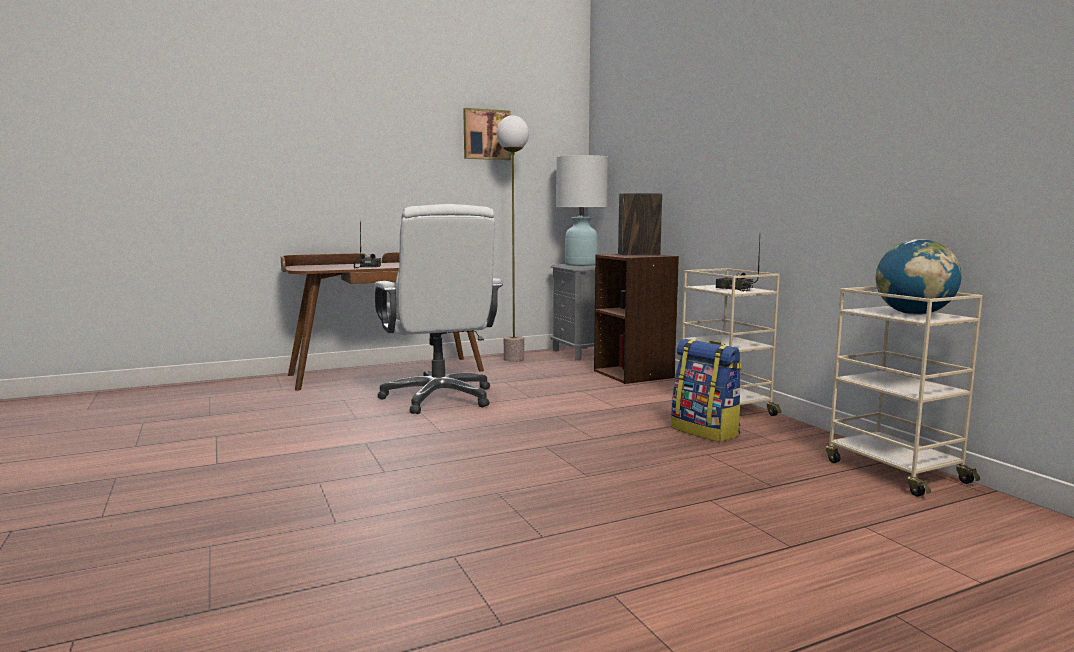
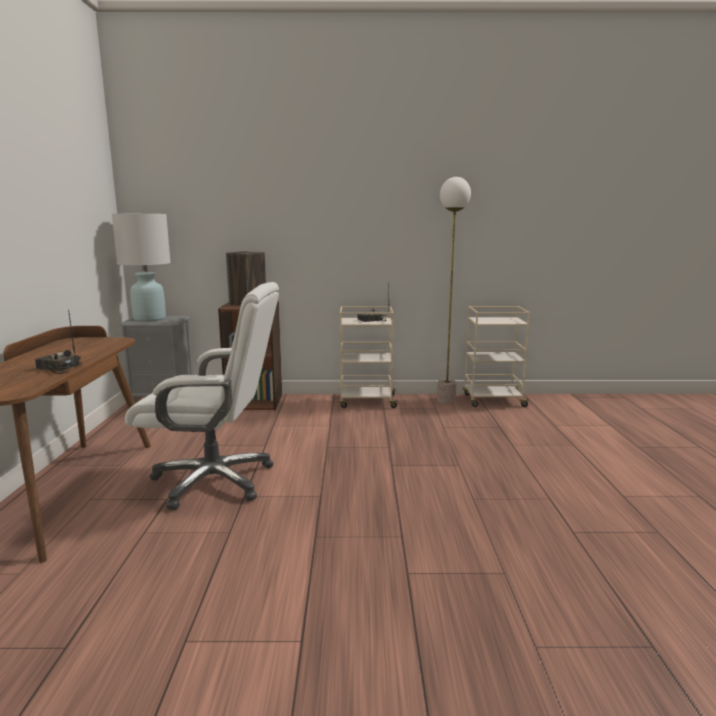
camera: 65 degrees left, 5 degrees up
picture [463,108,511,160] -> none
floor lamp [496,115,529,362] -> floor lamp moved to [437,177,471,404]
backpack [671,339,742,442] -> none
globe [876,239,962,315] -> none

